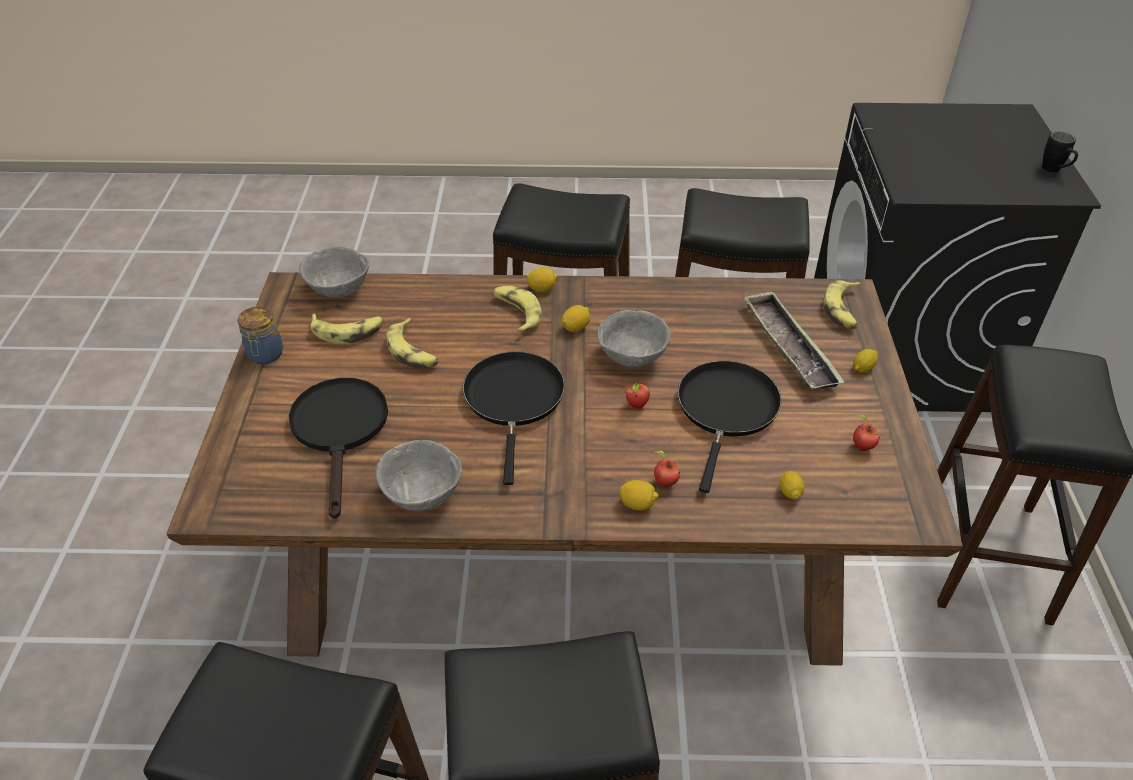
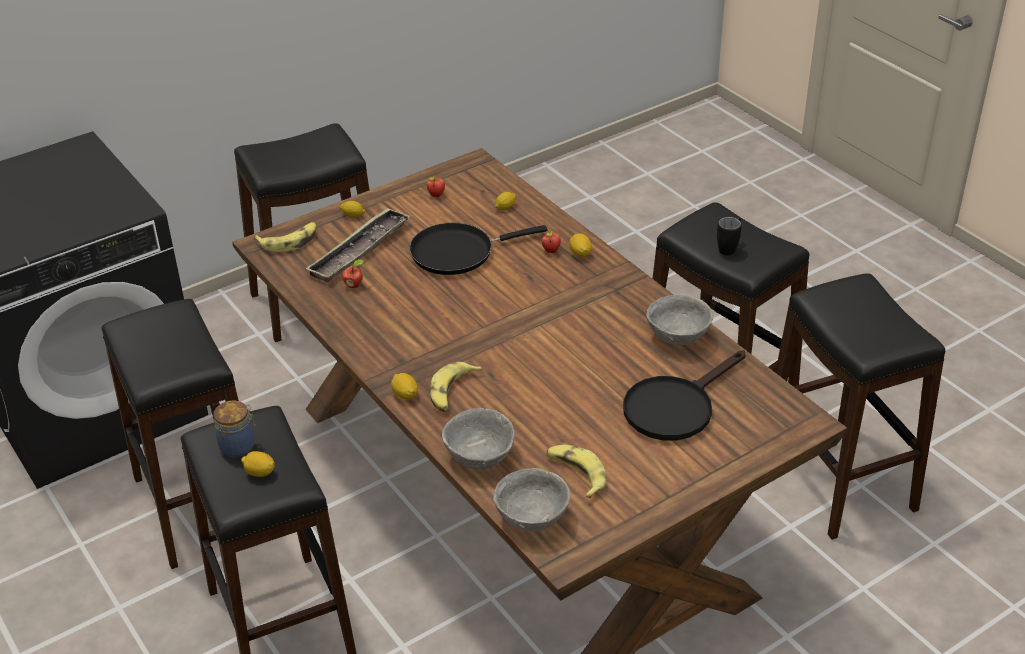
camera: 125 degrees left, 5 degrees down
jar [237,306,283,365] -> jar moved to [213,401,256,457]
banana [386,318,439,369] -> none
black frying pan [463,351,565,485] -> none
lemon [562,305,590,332] -> lemon moved to [241,451,275,477]
grey bowl [597,310,671,367] -> grey bowl moved to [442,408,515,469]
apple [626,383,650,409] -> apple moved to [342,259,364,288]
black mug [1042,131,1078,173] -> black mug moved to [717,217,742,256]

